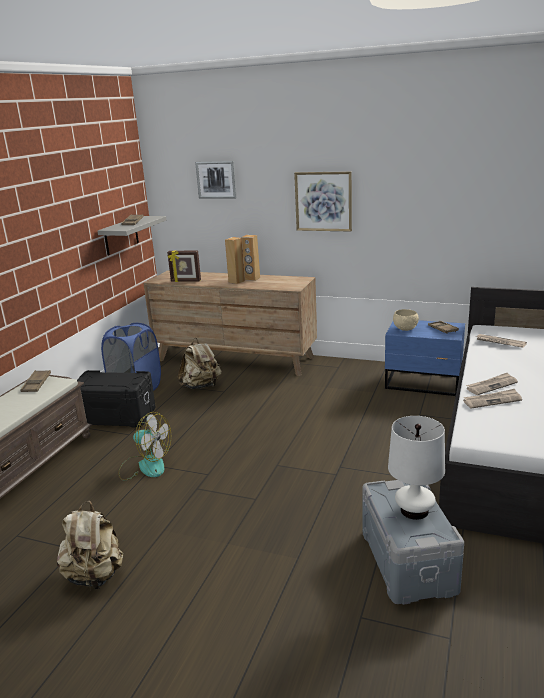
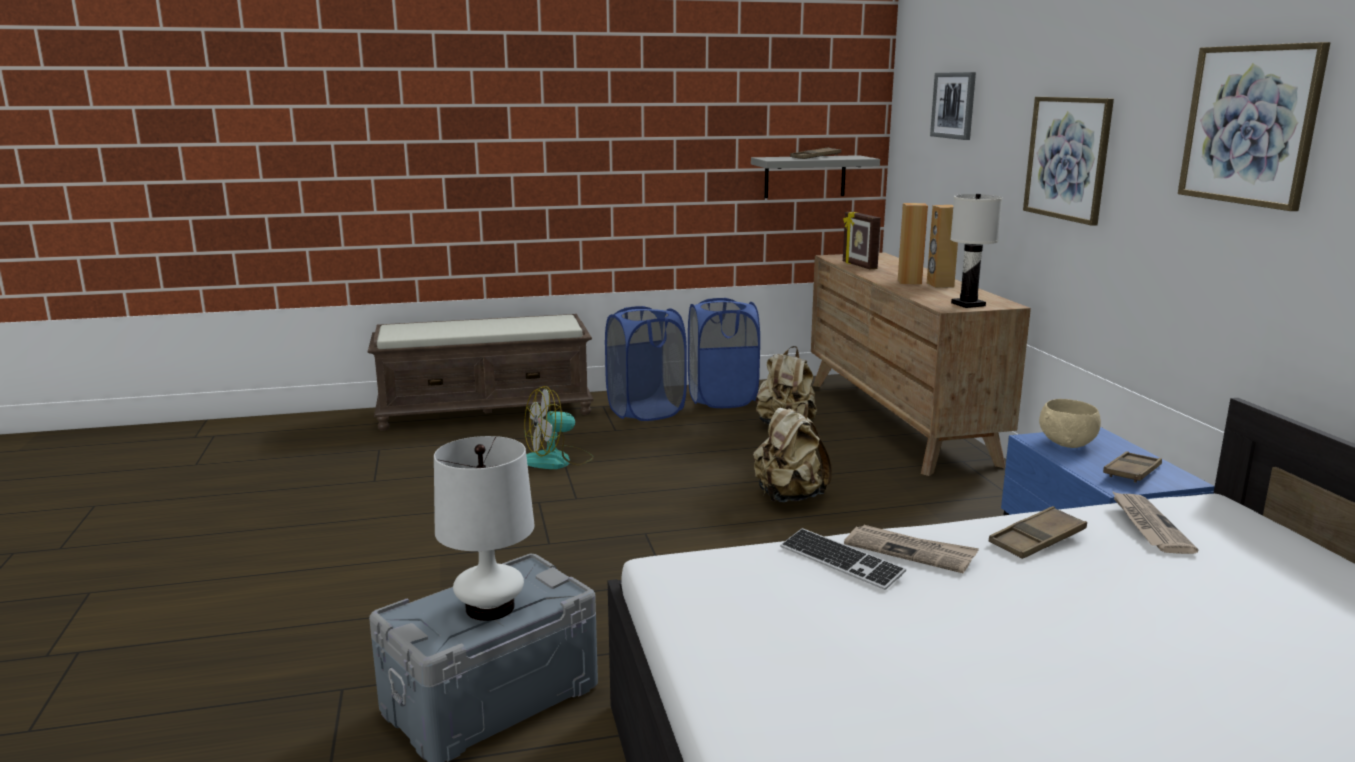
camera: 55 degrees right, 5 degrees down
brown tray [20,370,51,392] -> brown tray moved to [989,506,1087,559]
beige backpack [57,501,123,590] -> beige backpack moved to [753,403,832,502]
black storage box [77,370,156,428] -> blue laundry basket [605,306,687,421]
fan [118,412,171,480] -> fan turned 75 degrees clockwise [524,386,593,469]
newspaper [463,389,522,409] -> keyboard [780,528,906,590]
none -> white table lamp [950,194,1003,308]
none -> picture [1178,42,1330,211]

